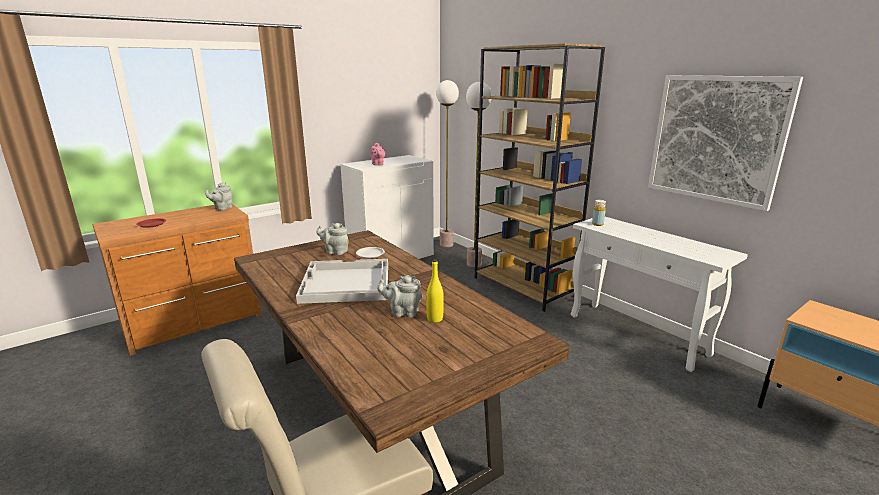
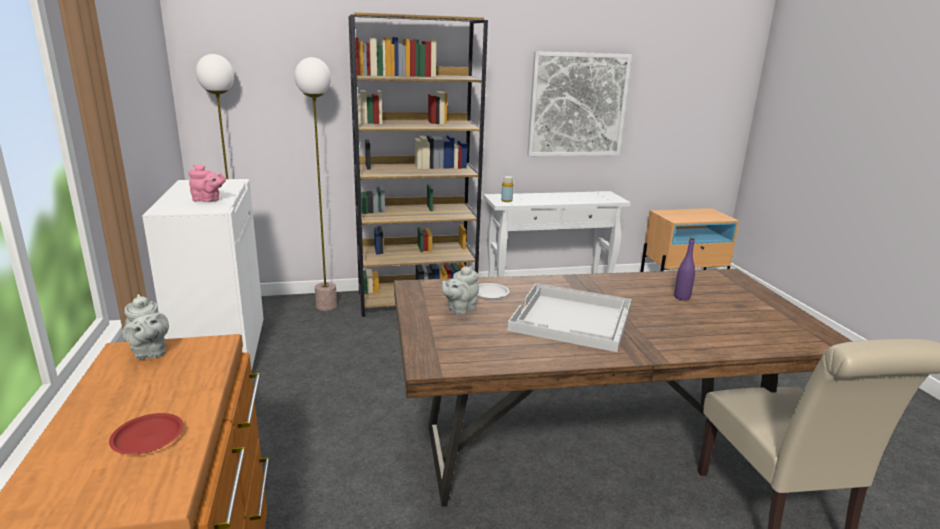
camera: 65 degrees left, 0 degrees up
grey teapot [377,275,422,318] -> none
yellow bottle [426,259,444,323] -> purple bottle [674,238,695,300]

